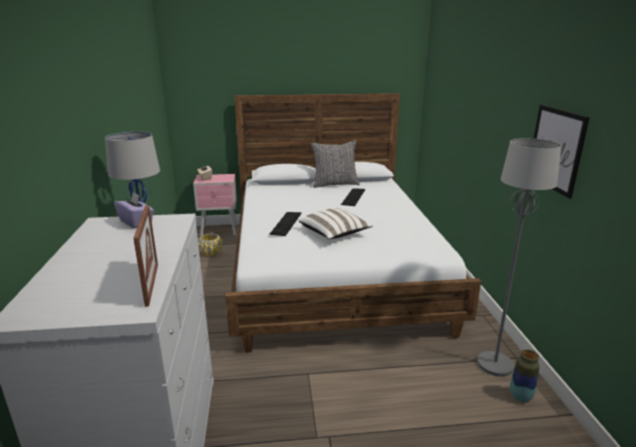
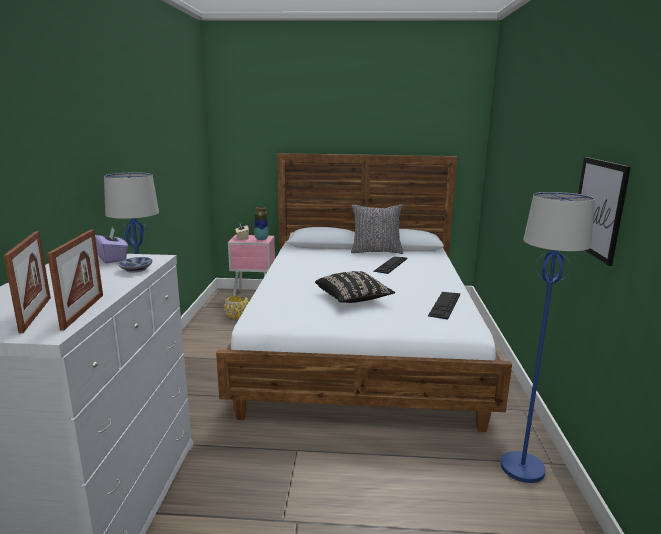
camera: 10 degrees right, 5 degrees down
keyboard [269,212,301,236] -> keyboard moved to [428,292,460,320]
white pillow [298,208,373,239] -> black pillow [315,271,395,303]
grey floor lamp [477,138,561,376] -> blue floor lamp [501,192,595,483]
vase [510,350,539,402] -> vase moved to [254,207,269,240]
none -> picture frame [4,231,51,334]
none -> bowl [118,257,153,272]

